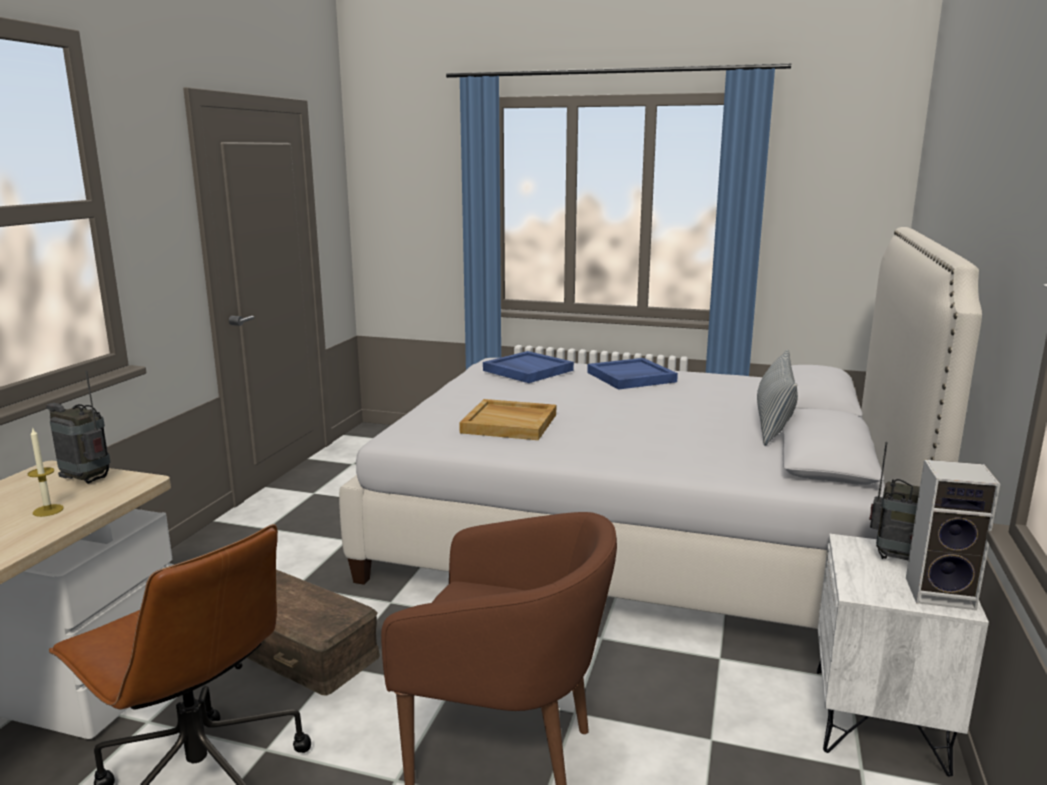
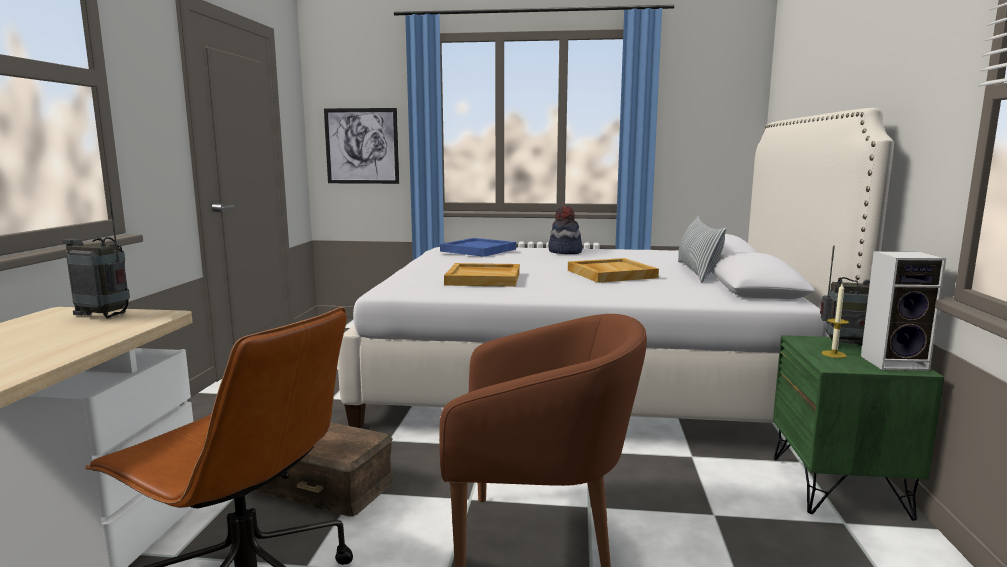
camera: 10 degrees left, 5 degrees down
candle [28,427,64,517] -> candle moved to [822,284,849,358]
blue tray [587,358,678,390] -> hat [549,206,582,254]
white nightstand [817,534,989,776] -> green nightstand [773,335,944,521]
none -> picture [324,108,399,184]
none -> beige tray [568,258,659,283]

